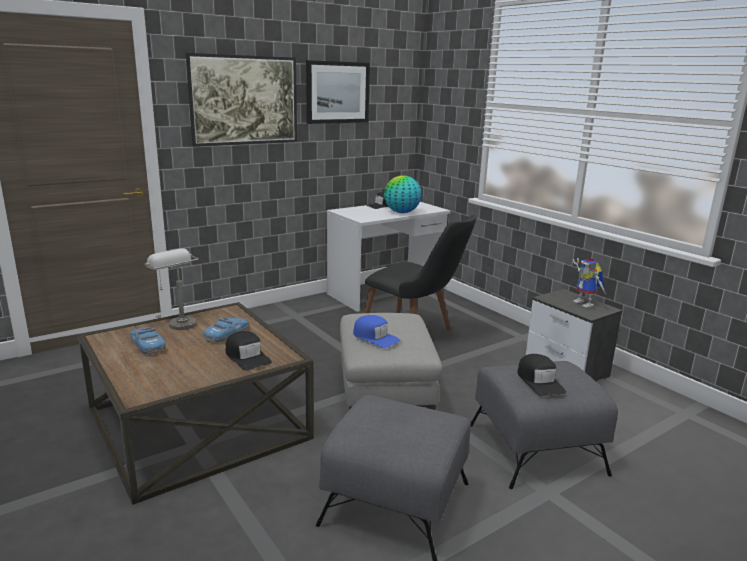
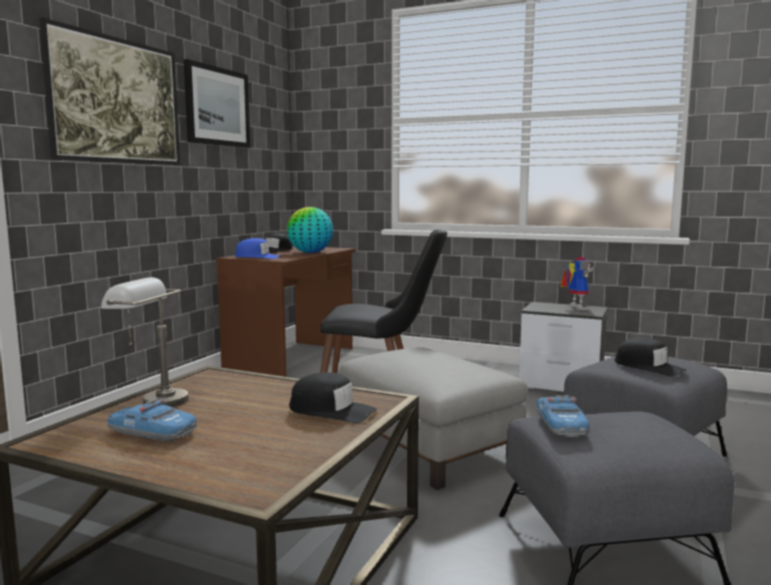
camera: 30 degrees left, 10 degrees down
toy car [203,317,249,343] -> toy car moved to [536,395,589,437]
white desk [327,202,450,312] -> brown desk [216,246,356,377]
blue cap [353,315,401,348] -> blue cap moved to [235,238,281,259]
toy robot [573,258,606,308] -> toy robot turned 135 degrees counterclockwise [560,257,593,310]

